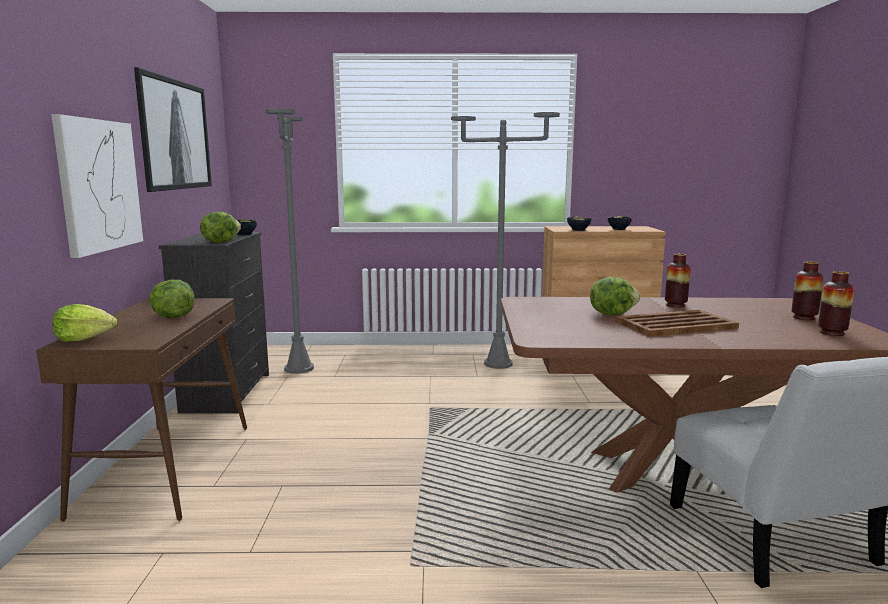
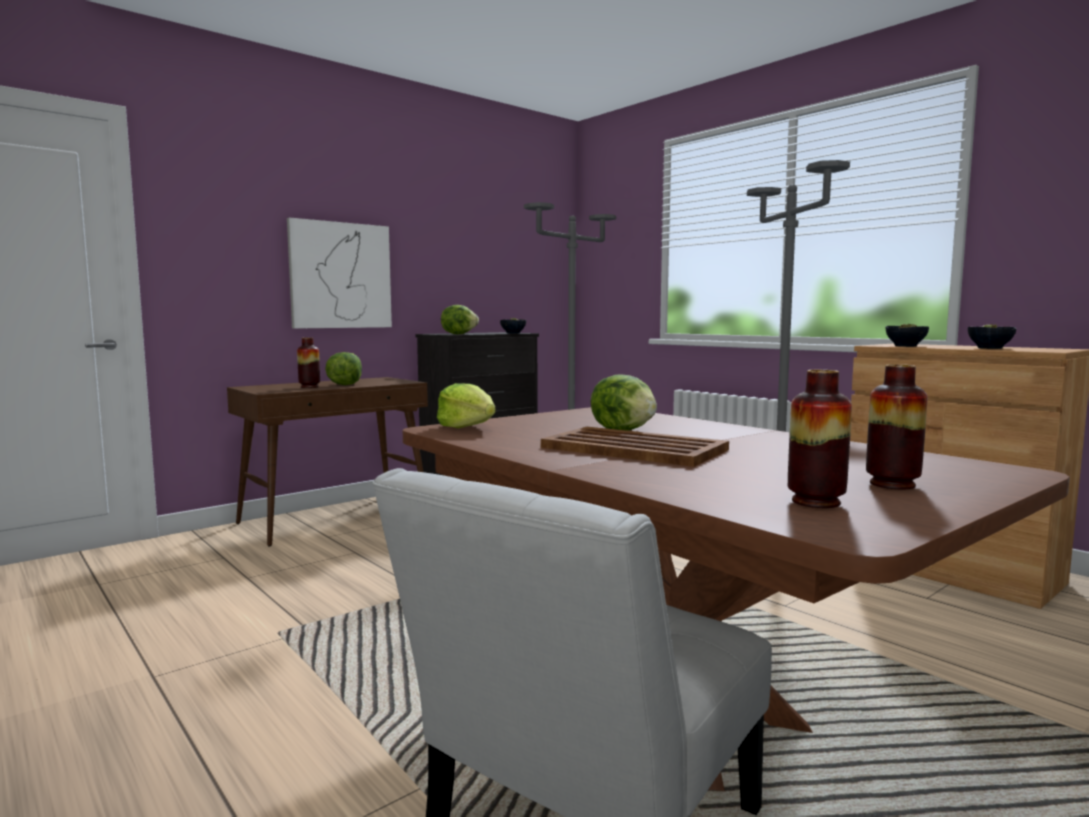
camera: 50 degrees right, 5 degrees down
lettuce [52,304,117,342] -> lettuce moved to [437,383,496,428]
picture [134,67,212,192] -> none
vase [665,254,691,308] -> vase moved to [297,338,320,388]

